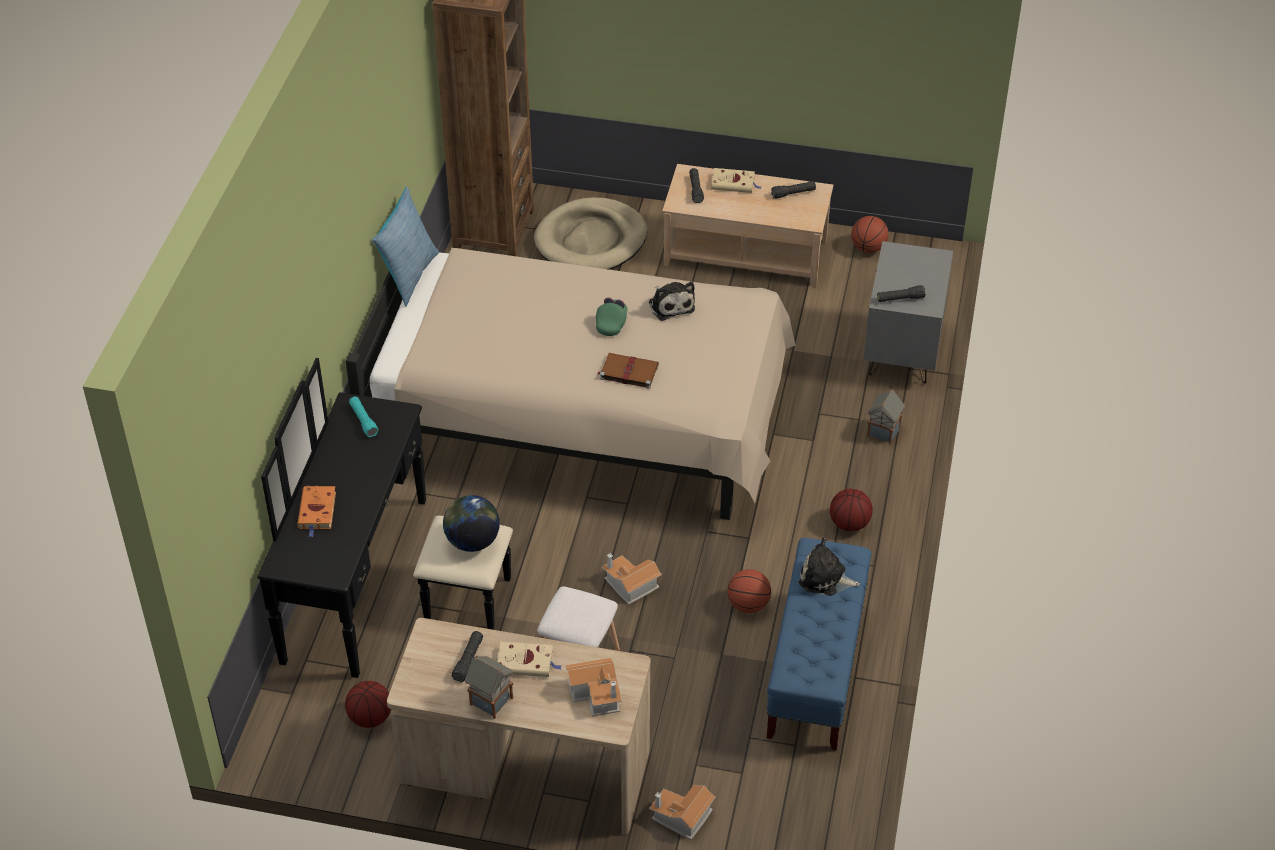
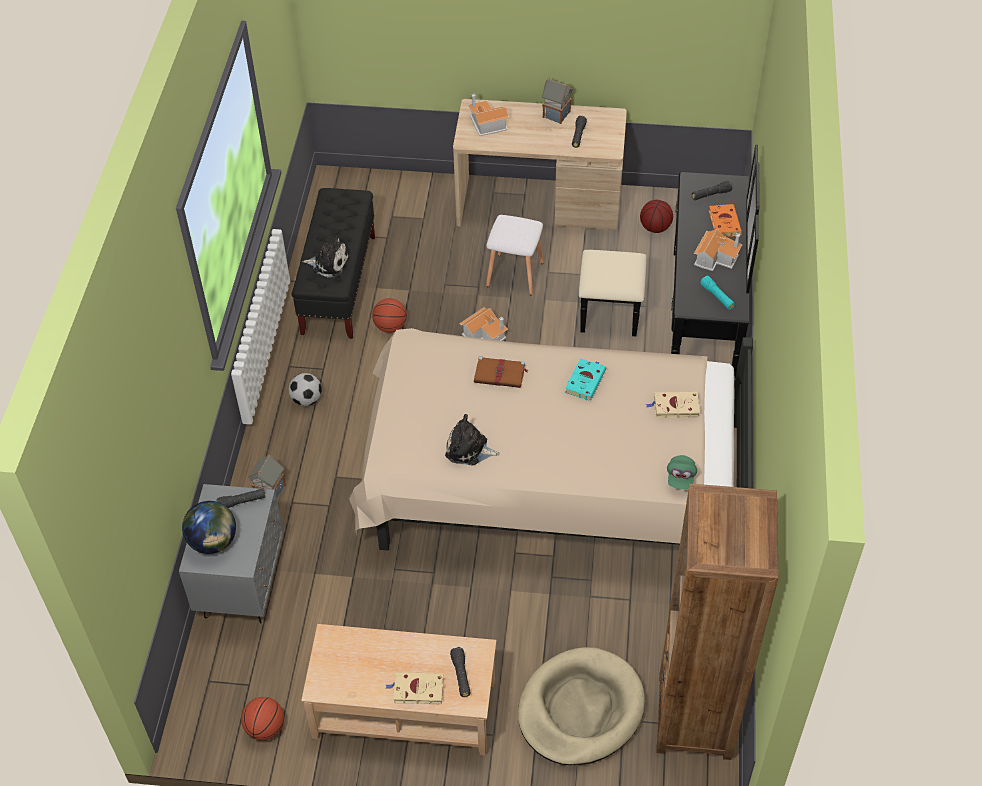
camera: 175 degrees right, 5 degrees up
pillow [372,187,439,307] -> none
globe [443,495,500,552] -> globe moved to [182,501,236,554]
beige book [497,642,562,677] -> beige book moved to [646,392,700,418]
green cap [596,297,627,336] -> green cap moved to [667,455,697,489]
plush toy [649,282,695,321] -> plush toy turned 45 degrees counterclockwise [445,414,500,466]
toy house [649,785,716,840] -> toy house moved to [694,229,742,271]
blue bench [766,538,872,751] -> black bench [292,188,375,339]
black flashlight [771,181,816,199] -> black flashlight moved to [692,181,732,200]
basketball [830,489,873,531] -> football [289,373,322,406]
none -> turquoise book [565,358,606,401]

